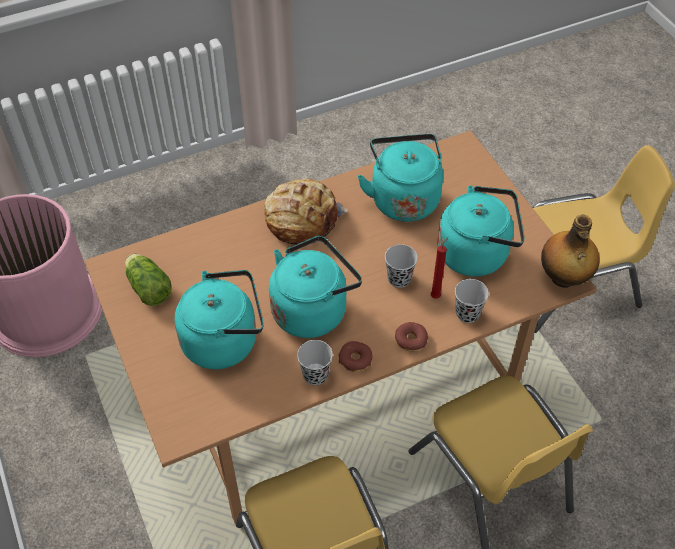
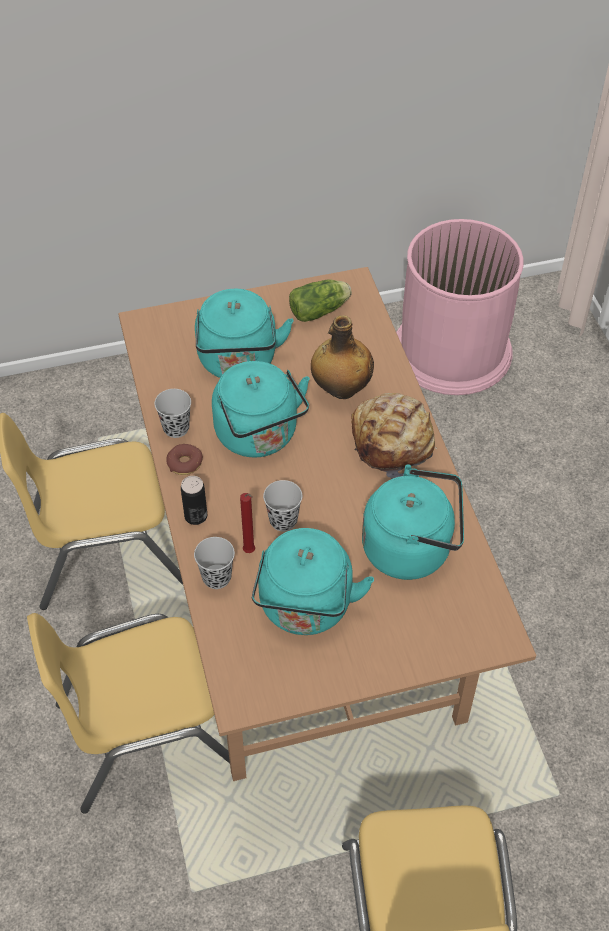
camera: 100 degrees right, 0 degrees up
donut [395,322,428,351] -> can [181,476,207,525]
bottle [541,215,600,288] -> bottle moved to [311,315,374,399]

